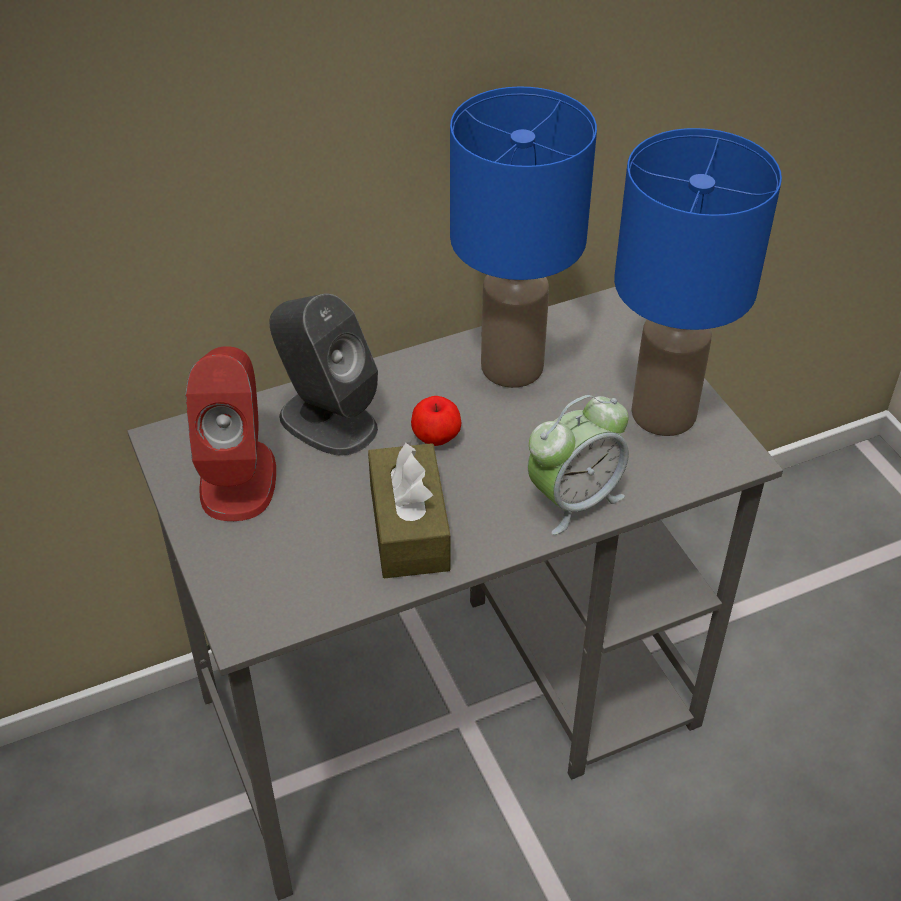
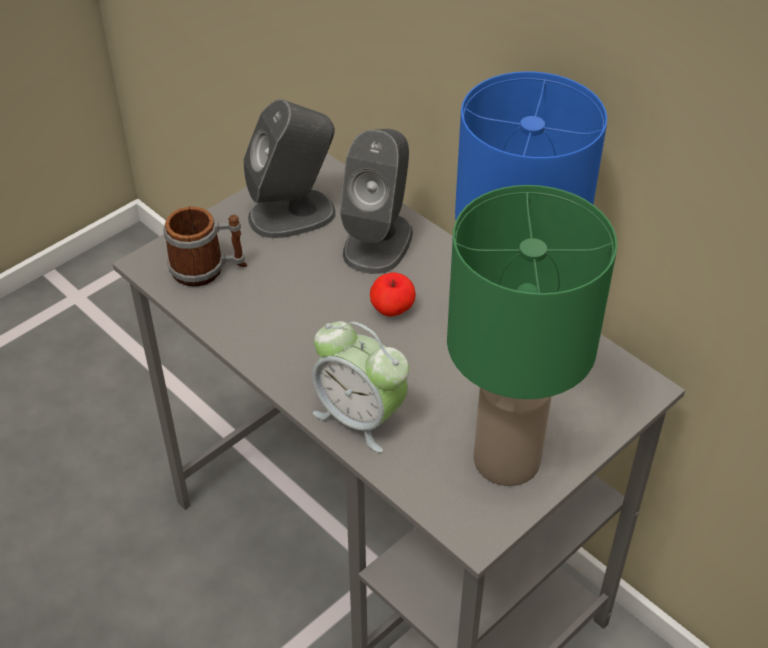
camera: 70 degrees right, 0 degrees up
red speaker [185,346,276,521] -> grey speaker [243,99,336,238]
brown tissue box [368,441,451,578] -> none
blue table lamp [614,128,782,436] -> green table lamp [447,185,617,486]
none -> mug [163,207,247,287]

